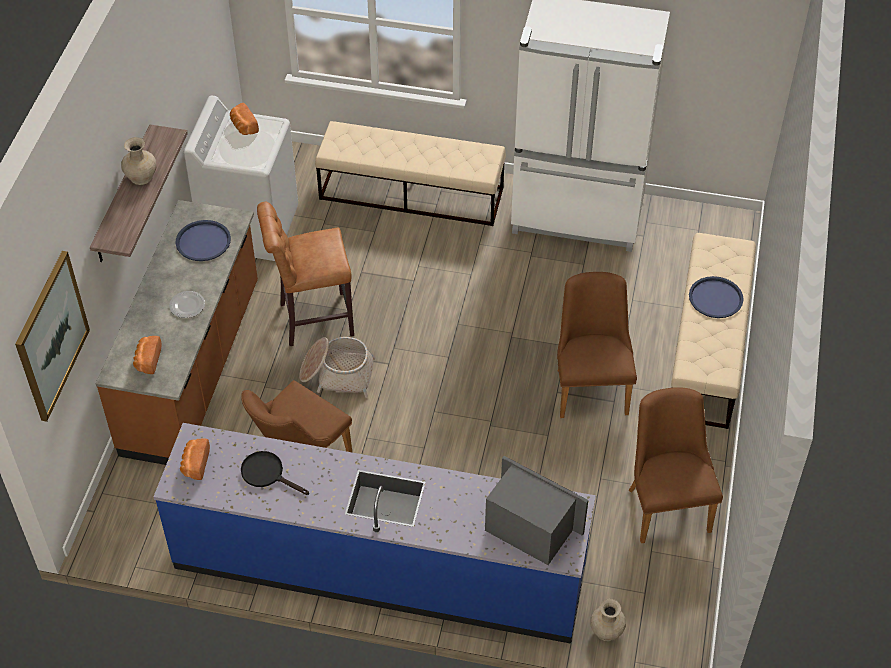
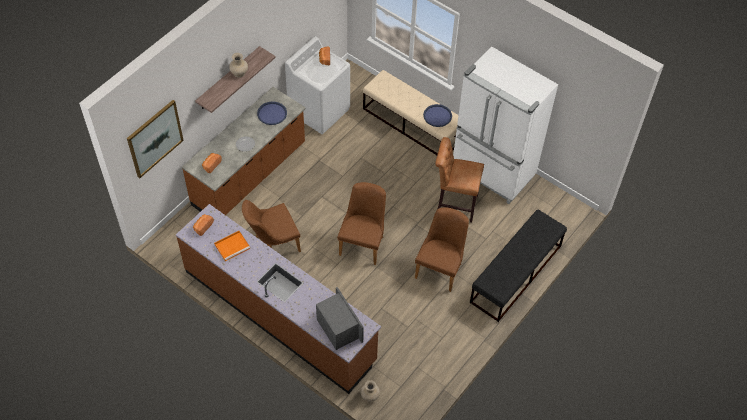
camera: 25 degrees right, 5 degrees up
blue counter [154,423,596,644] -> brown counter [176,204,381,394]
black frying pan [241,451,309,495] -> orange tray [214,231,250,261]
brown stool [257,202,354,346] -> brown stool moved to [435,137,484,223]
basket [299,337,375,397] -> none
brown chair [629,387,723,543] -> brown chair moved to [337,182,386,265]
beige bench [671,233,756,429] -> black bench [470,209,567,322]
blue tray [689,276,744,318] -> blue tray moved to [423,104,452,127]

